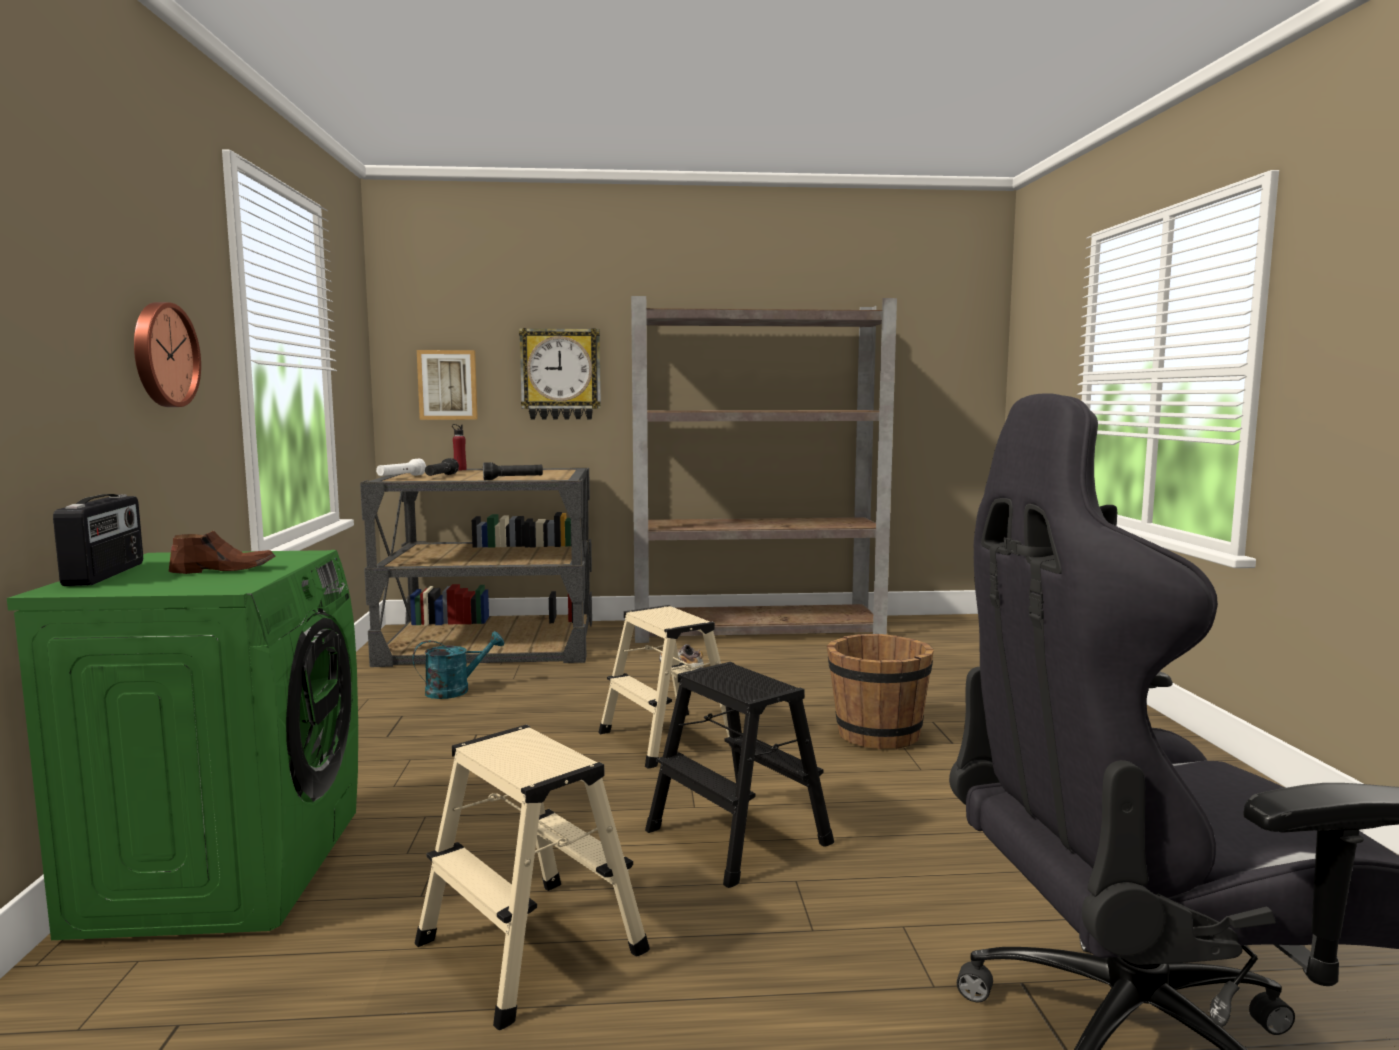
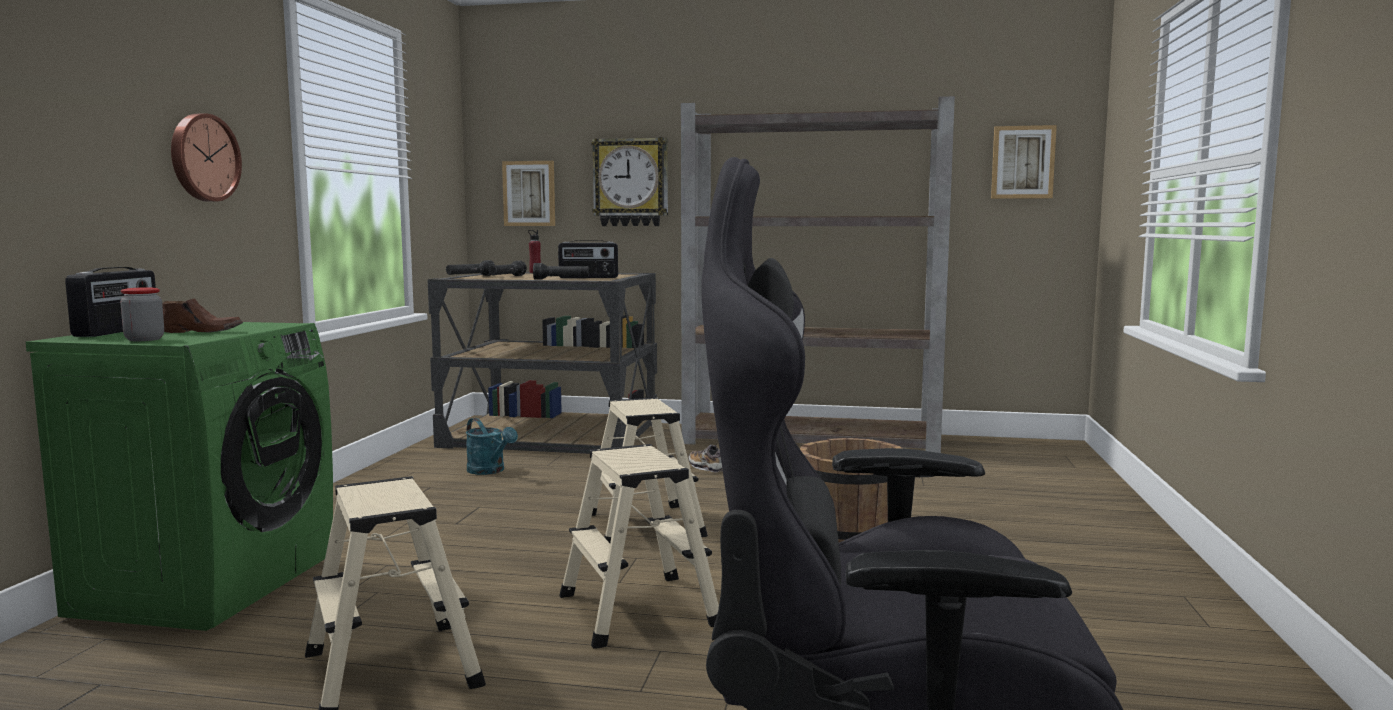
camera: 15 degrees right, 0 degrees up
white flashlight [376,459,426,476] -> black flashlight [446,260,495,276]
turquoise watering can [413,631,504,699] -> turquoise watering can turned 60 degrees clockwise [466,418,518,475]
black step ladder [645,662,834,888] -> beige step ladder [559,444,719,649]
none -> jar [120,287,164,341]
none -> radio [558,240,618,278]
none -> picture [991,125,1057,199]

